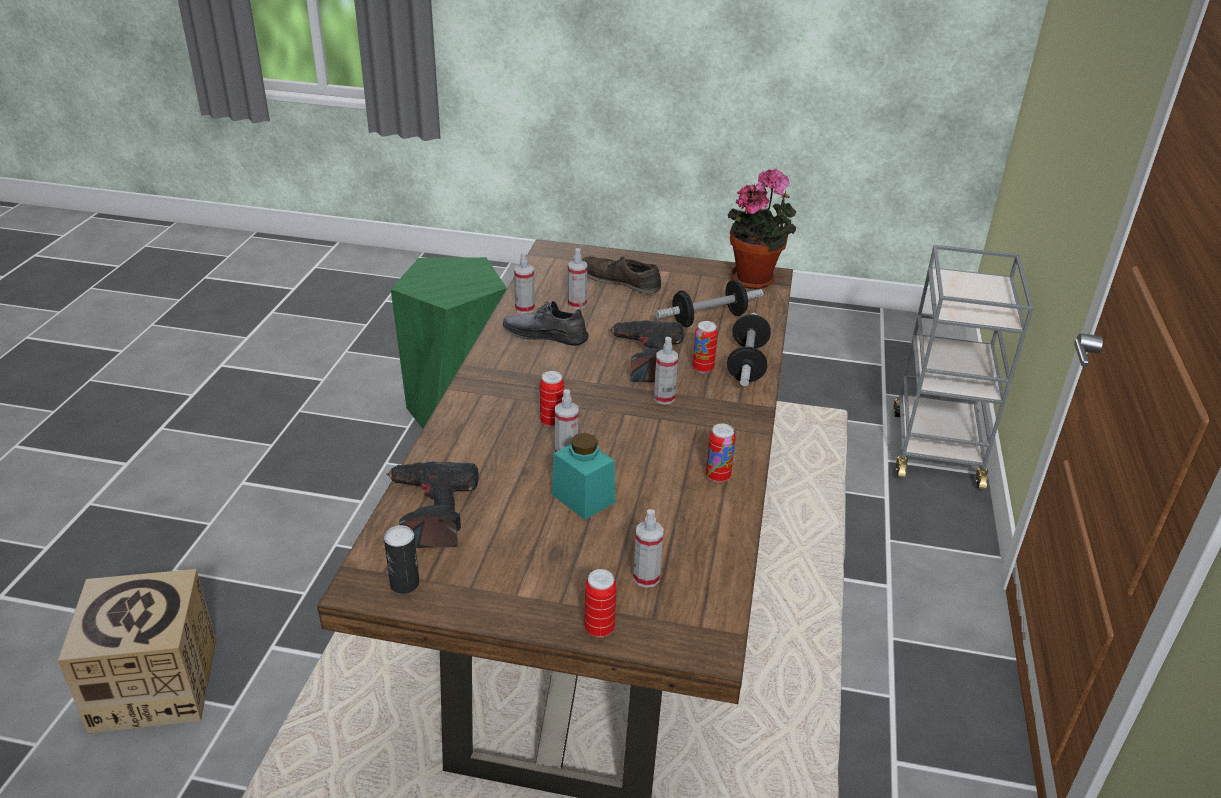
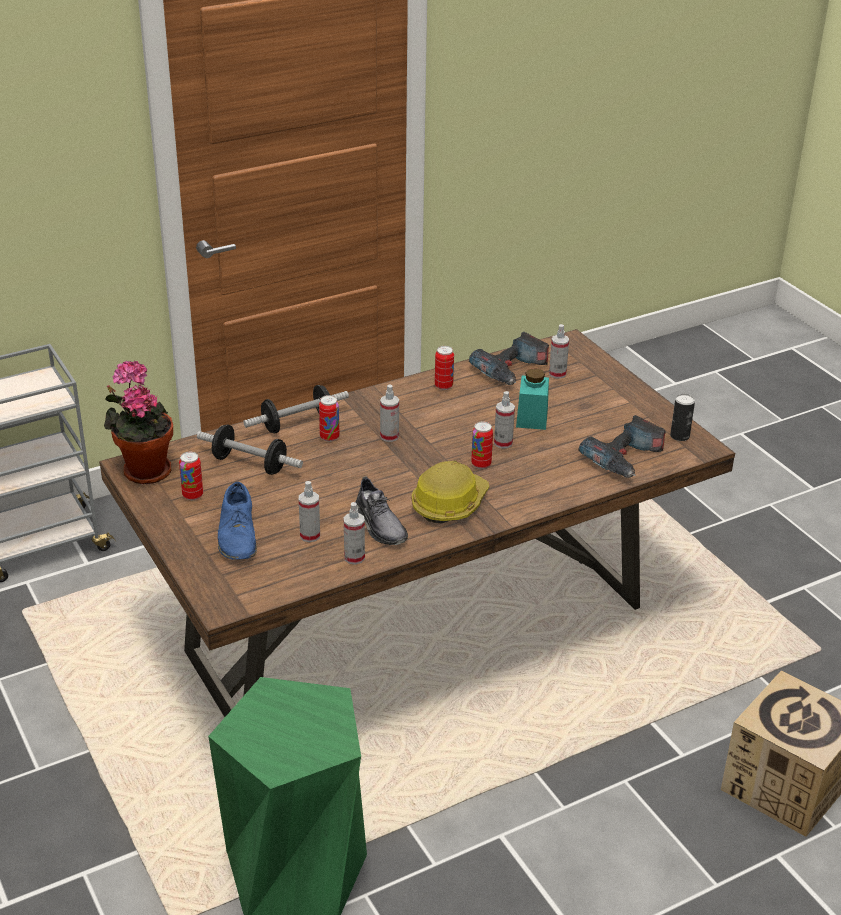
camera: 130 degrees left, 0 degrees up
brown shoe [582,255,661,294] -> blue shoe [218,482,257,560]
can [584,569,617,637] -> can moved to [179,452,203,500]
power drill [608,320,684,382] -> power drill moved to [469,332,549,385]
none -> hard hat [412,461,489,524]

